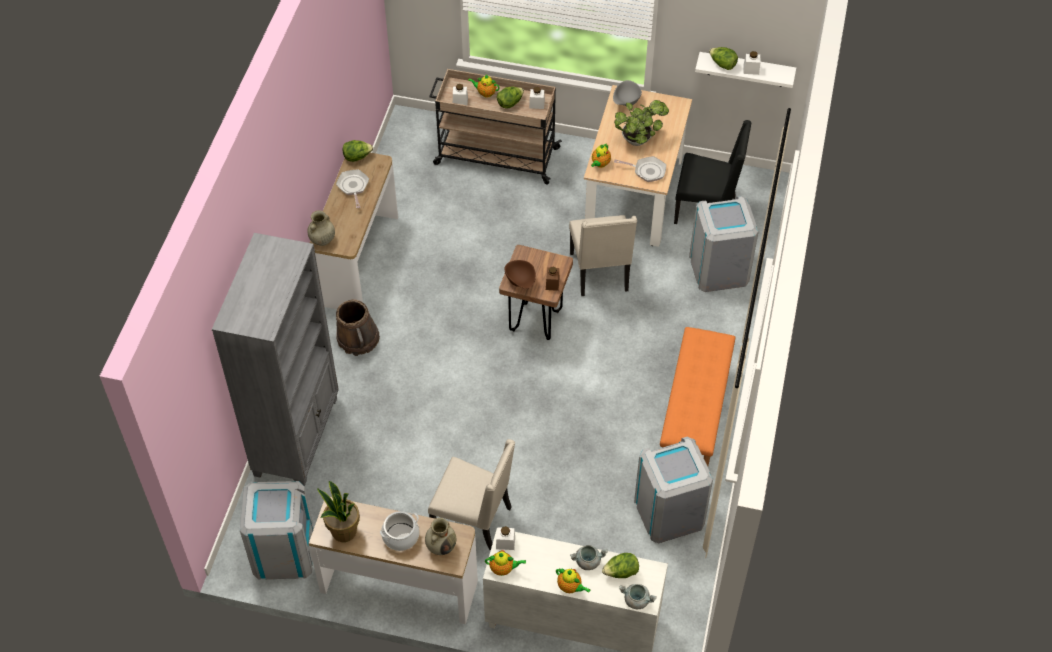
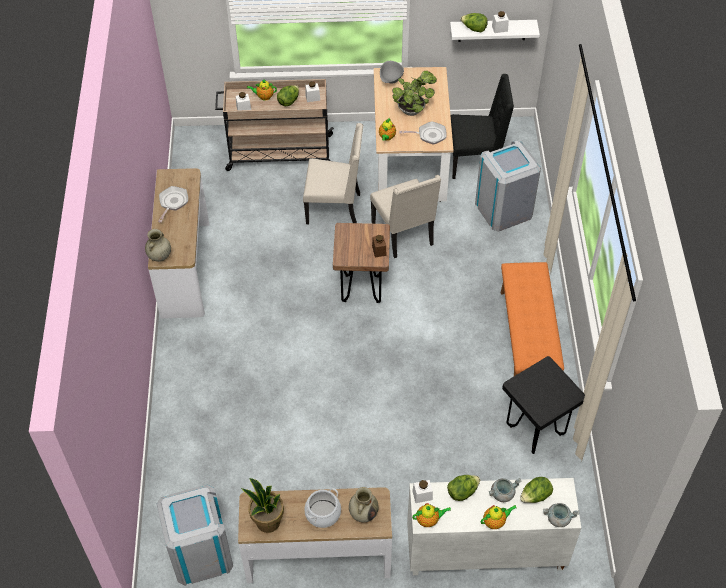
camera: 15 degrees left, 0 degrees up
grey bookcase [212,233,339,486] -> none
frying pan [336,169,369,208] -> frying pan turned 45 degrees clockwise [158,186,188,222]
brown bucket [336,299,380,356] -> none
lettuce [342,140,373,162] -> lettuce moved to [447,475,480,501]
beige chair [428,439,515,551] -> beige chair moved to [303,123,363,224]
brown bowl [505,260,536,289] -> none
teapot [556,568,590,593] -> teapot turned 45 degrees counterclockwise [481,505,517,529]
grey trash can [634,437,713,544] -> black stool [502,356,585,454]

